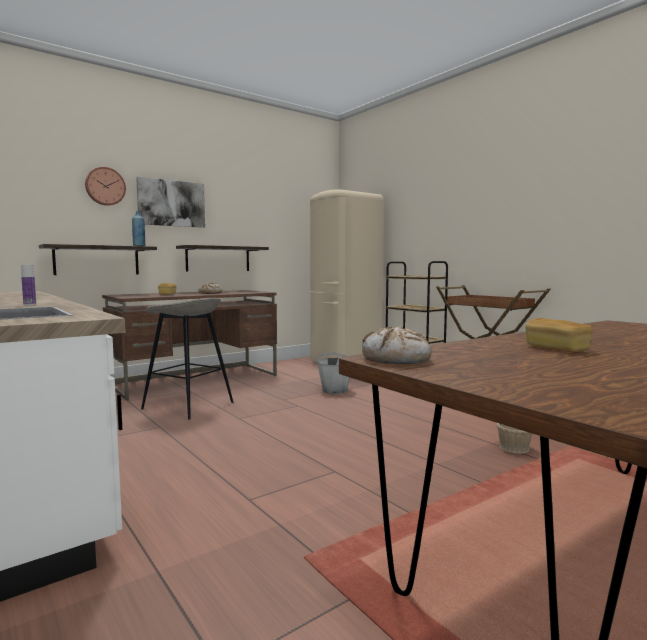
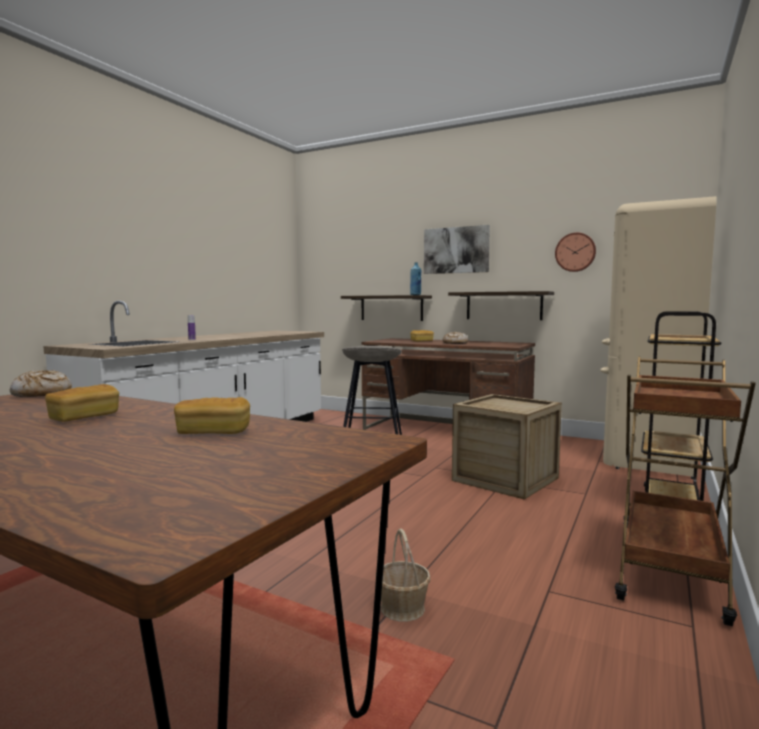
camera: 65 degrees right, 0 degrees up
wall clock [85,167,126,206] -> wall clock moved to [555,232,596,272]
grey bucket [317,352,350,394] -> crate [452,394,562,500]
none -> bread [174,397,250,434]

